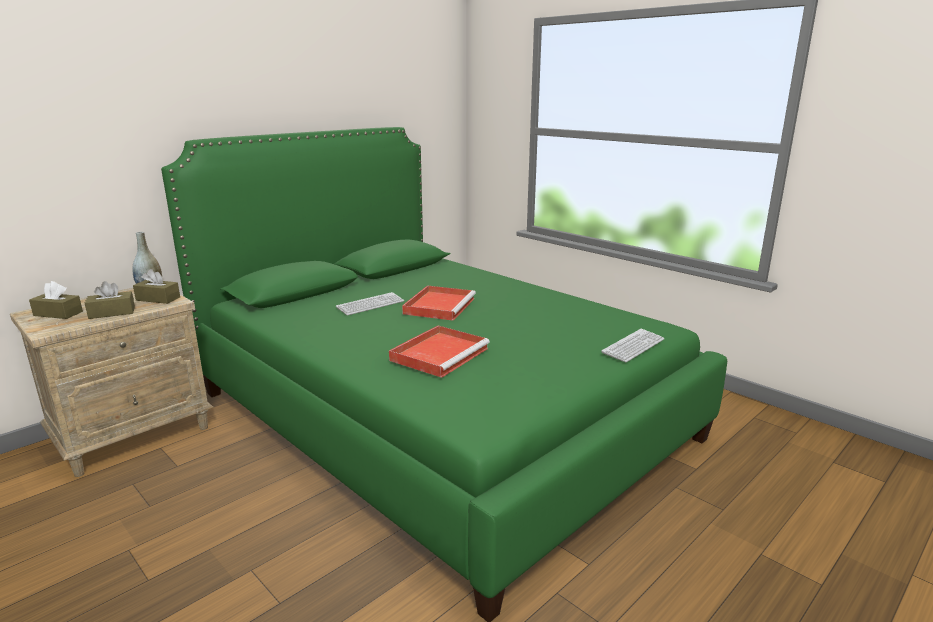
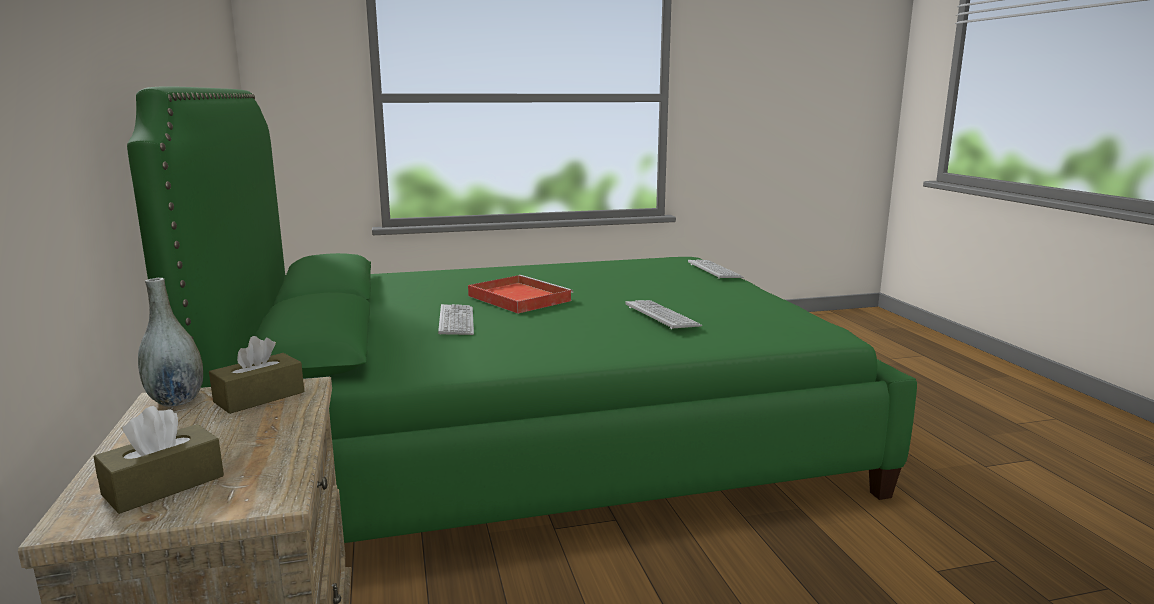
camera: 60 degrees left, 5 degrees down
brown tissue box [85,281,135,319] -> none
red tray [389,326,490,378] -> keyboard [625,300,702,329]

